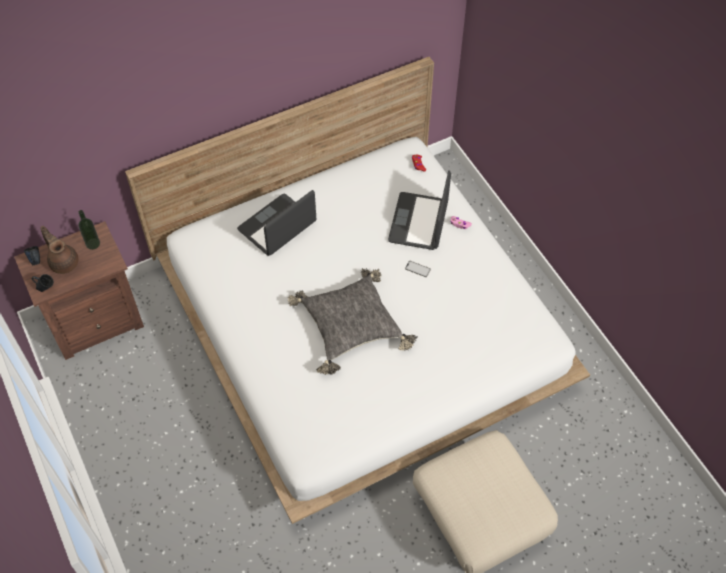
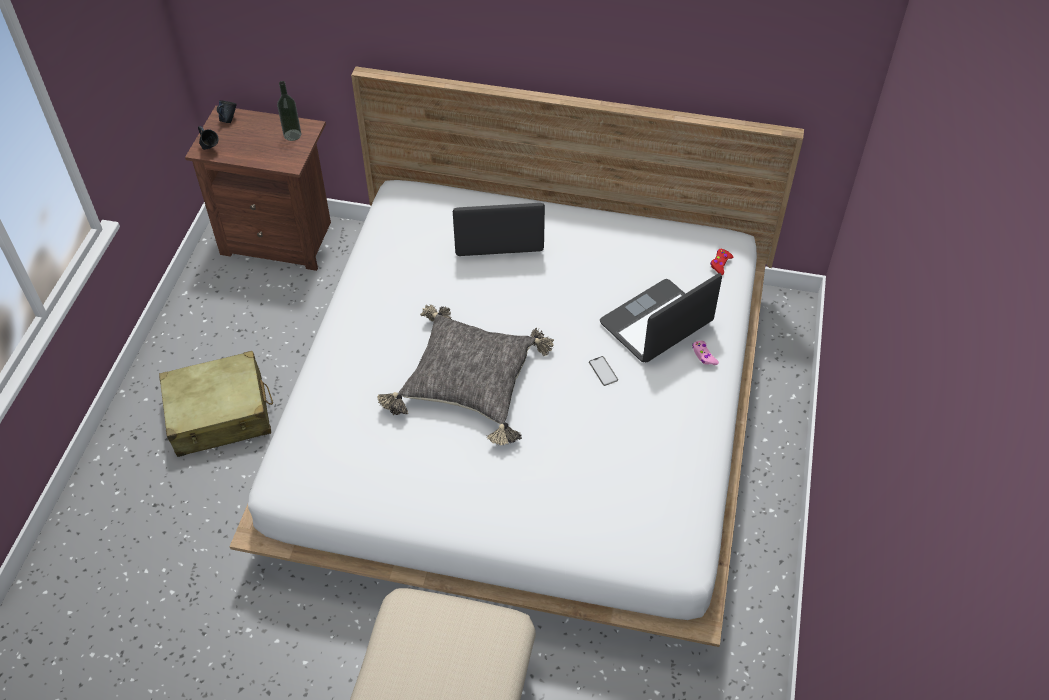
camera: 40 degrees right, 5 degrees down
brown teapot [41,226,79,274] -> none
none -> beige suitcase [159,351,273,457]

